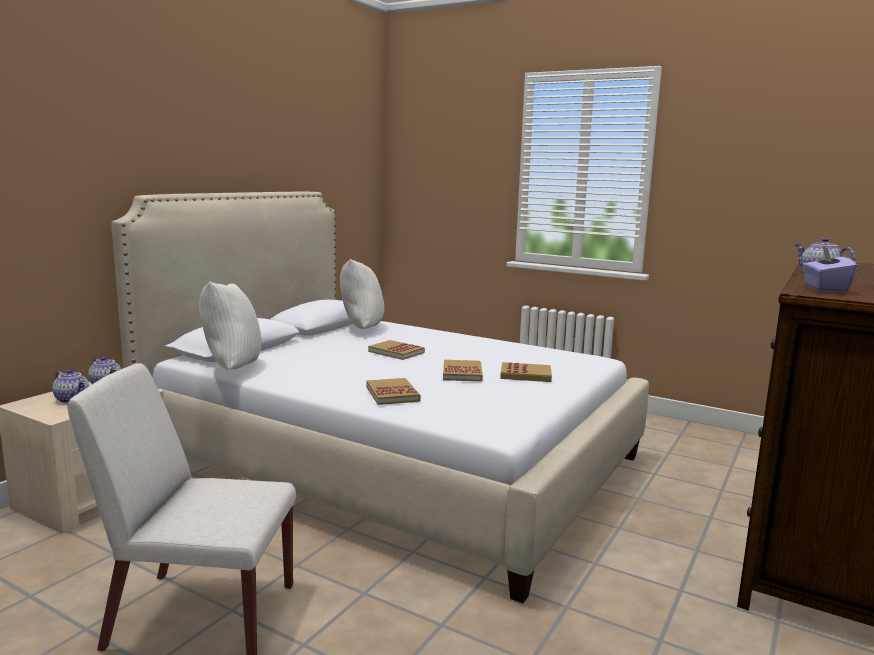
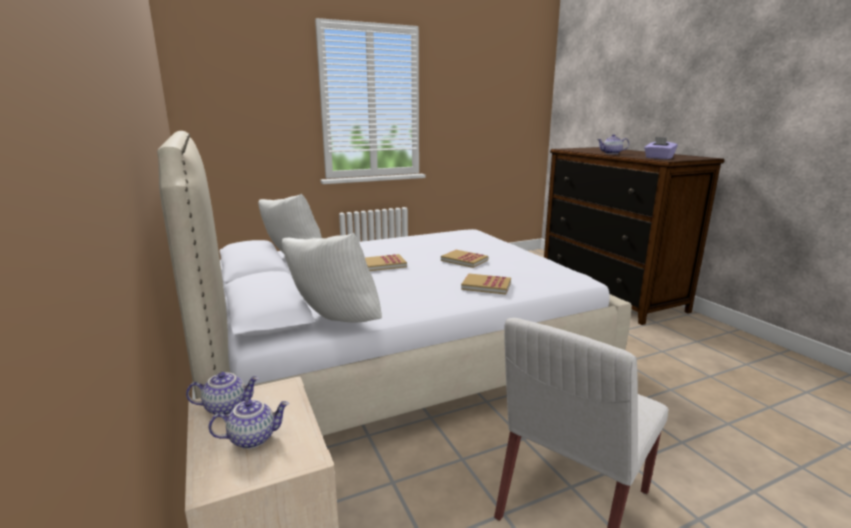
camera: 55 degrees left, 5 degrees up
book [500,362,552,382] -> none

